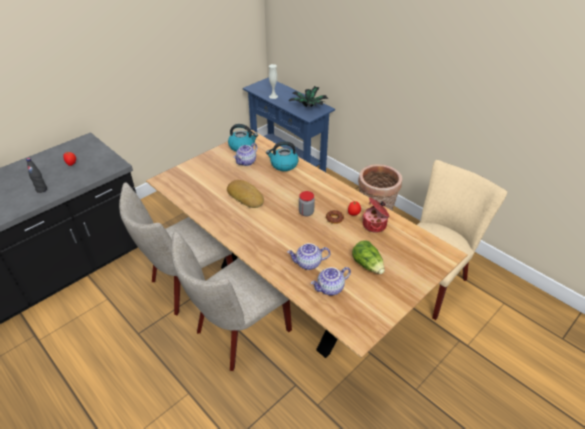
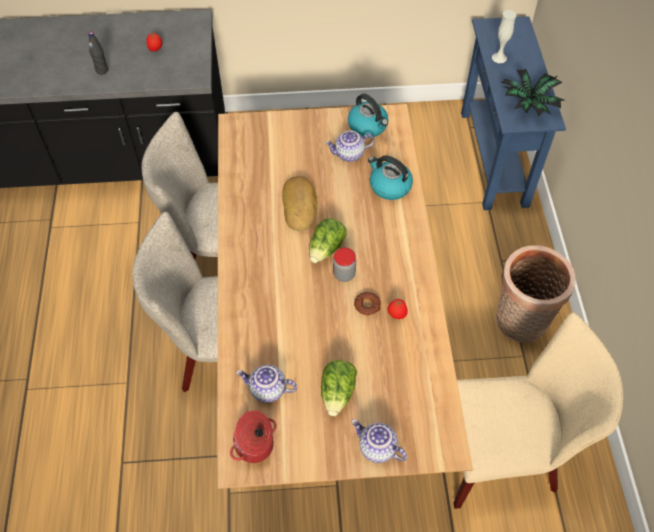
camera: 40 degrees right, 15 degrees up
teapot [287,243,330,270] -> teapot moved to [352,419,407,463]
cooking pot [362,198,390,233] -> cooking pot moved to [230,410,277,463]
none -> lettuce [309,218,347,263]

